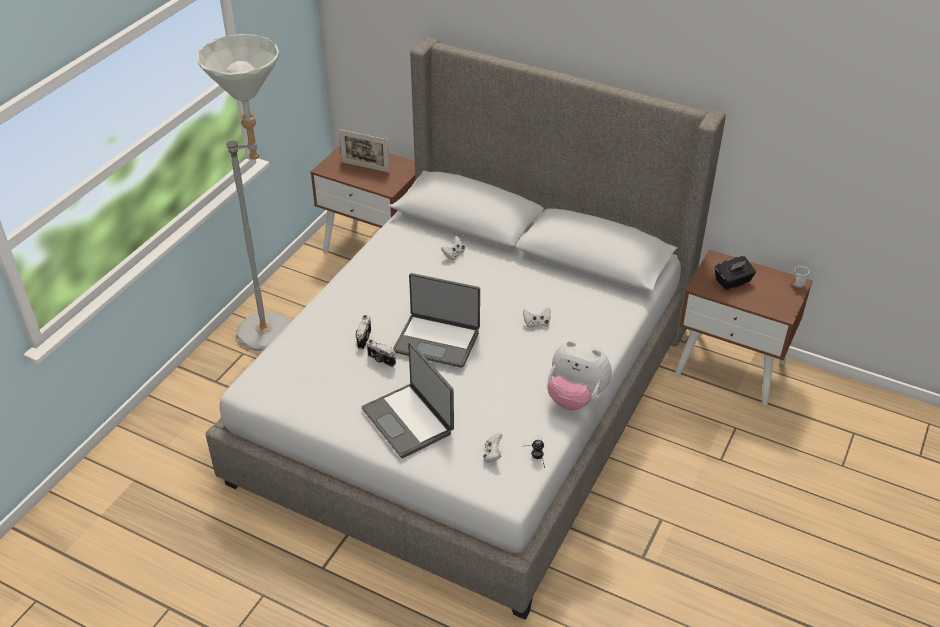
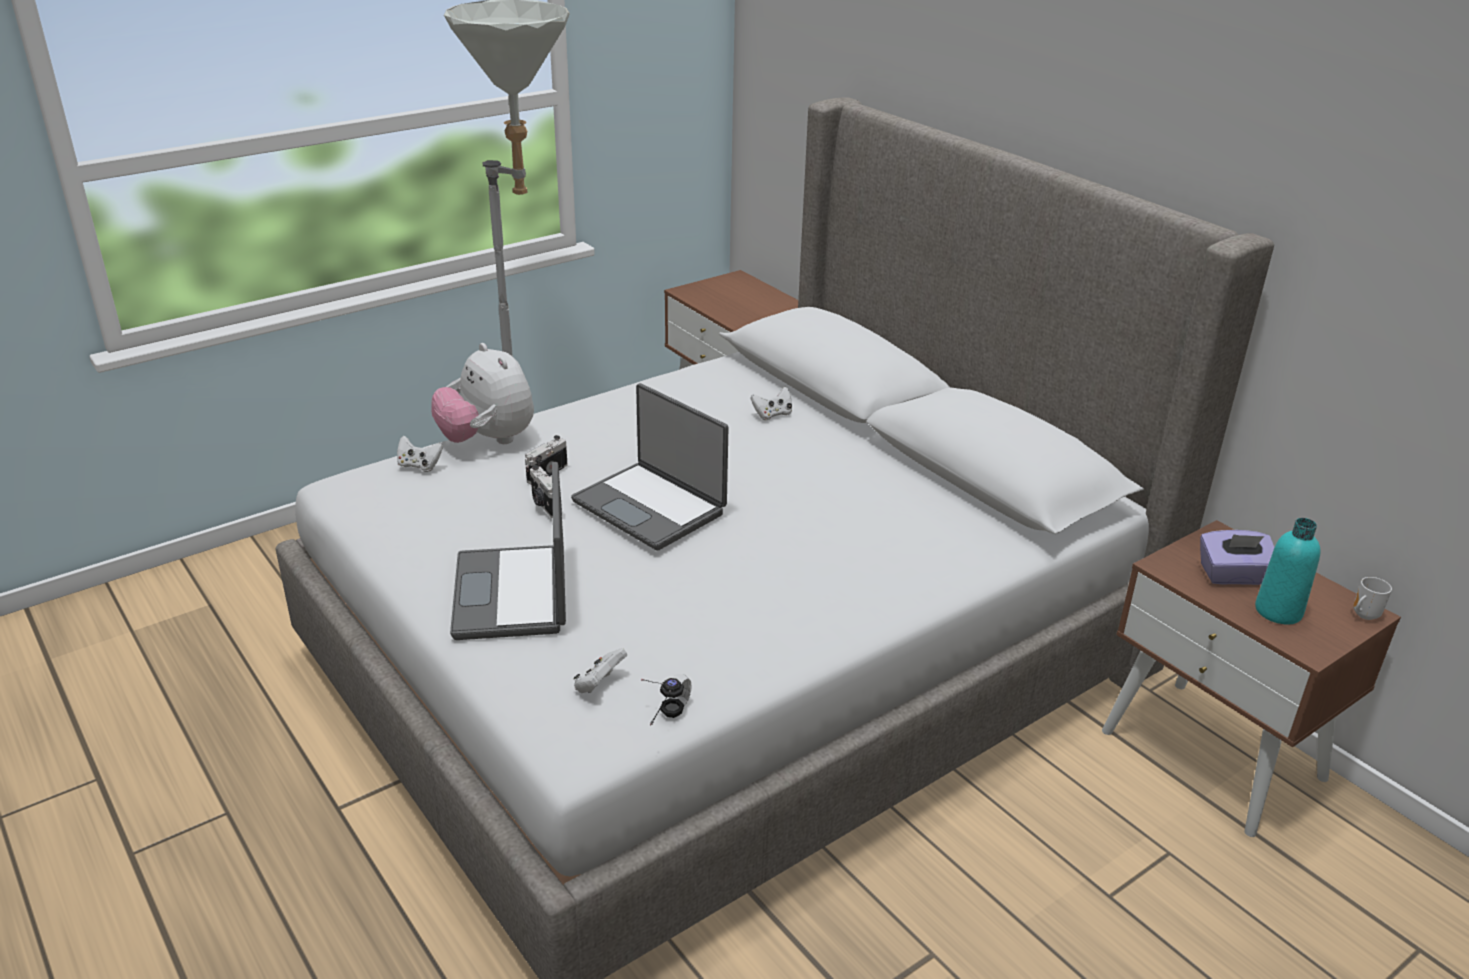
camera: 25 degrees right, 10 degrees down
picture frame [339,129,390,173] -> none
white game controller [523,307,551,328] -> white game controller moved to [397,436,443,472]
plush toy [547,341,612,410] -> plush toy moved to [431,343,534,444]
black tissue box [715,256,756,290] -> purple tissue box [1200,530,1274,585]
none -> turquoise bottle [1255,518,1321,624]

